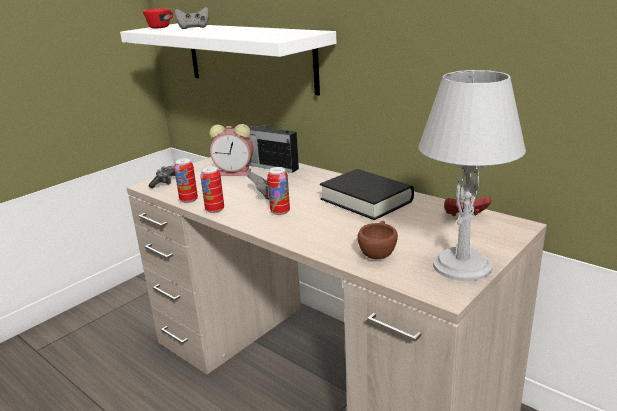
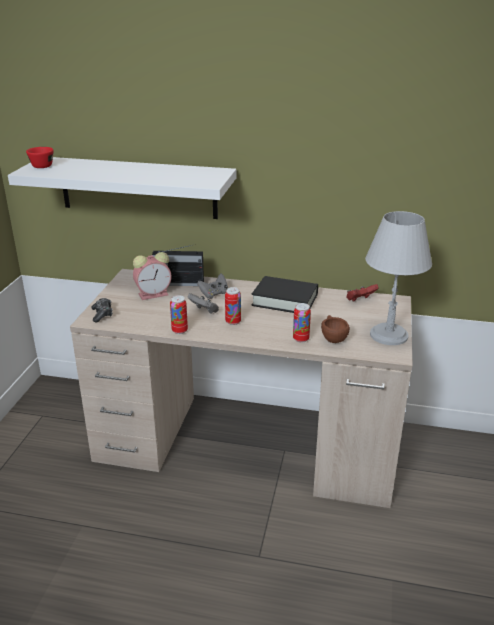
camera: 30 degrees left, 5 degrees up
can [174,158,198,203] -> can moved to [293,303,311,343]
grey game controller [175,7,209,29] -> grey game controller moved to [197,274,228,299]

